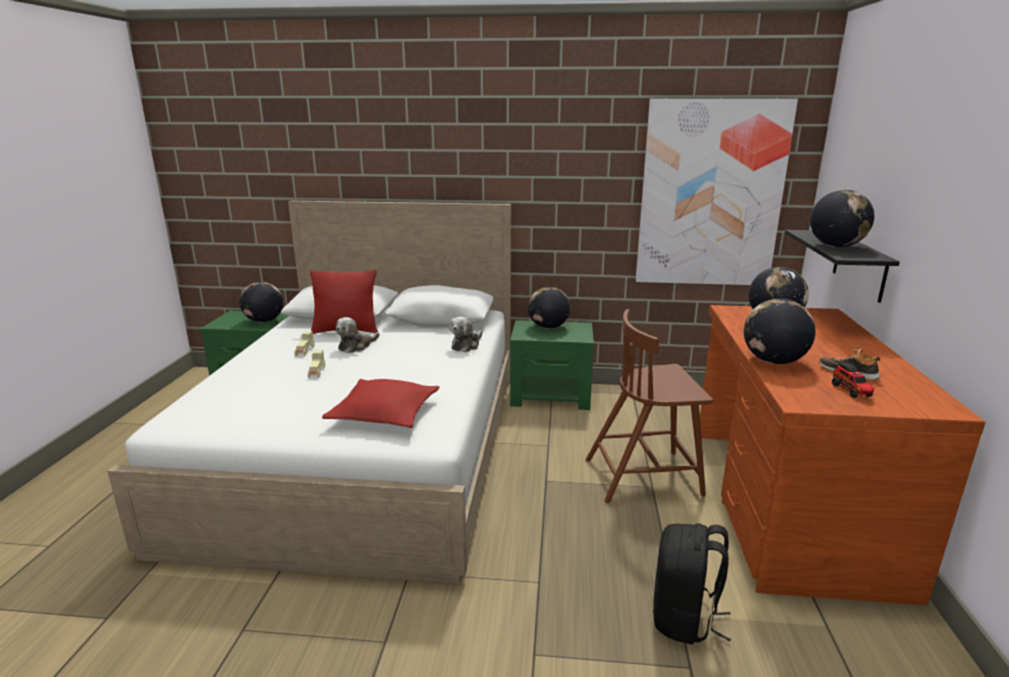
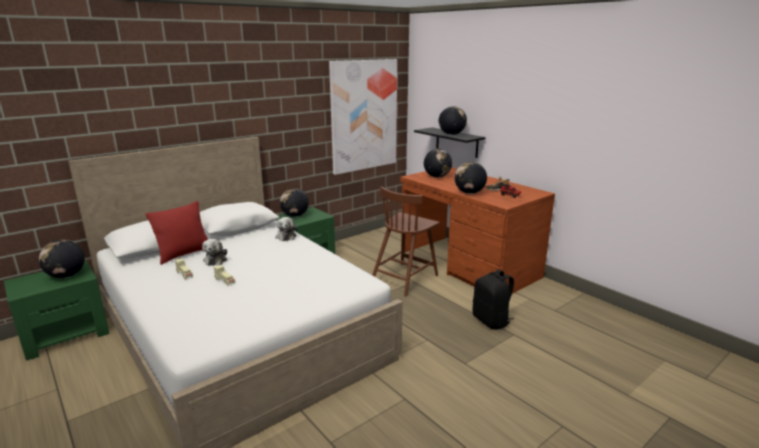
camera: 45 degrees left, 0 degrees up
red pillow [322,379,440,428] -> none

